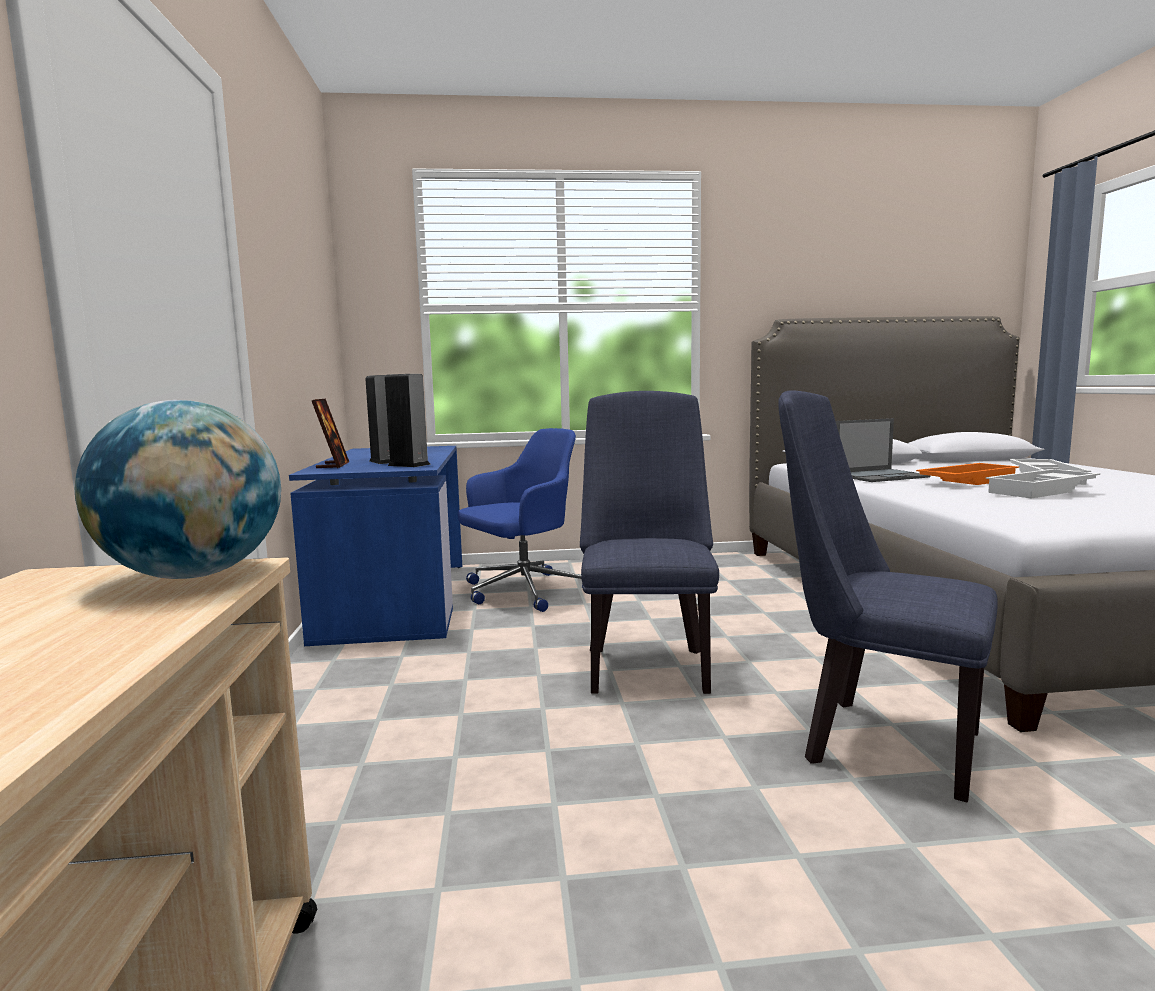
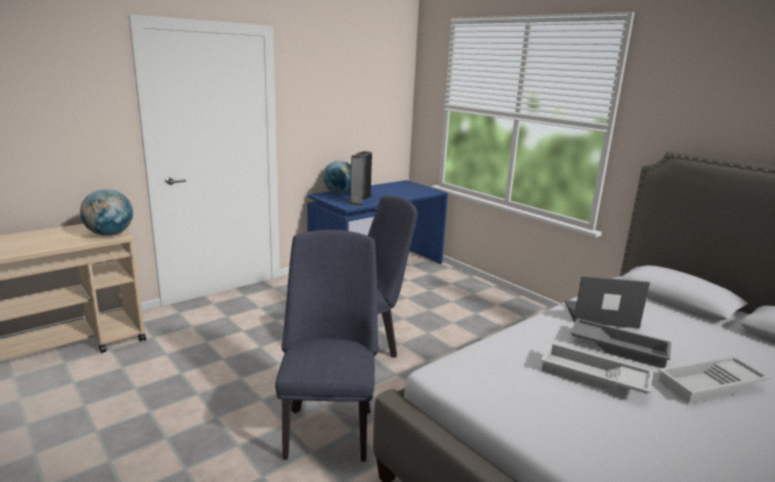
camera: 55 degrees right, 10 degrees up
picture frame [312,399,349,468] -> globe [323,161,351,194]
blue office chair [458,428,583,612] -> none
laptop [836,418,930,482] -> laptop turned 150 degrees clockwise [565,276,650,328]
orange tray [916,463,1019,485] -> grey tray [570,318,671,368]

